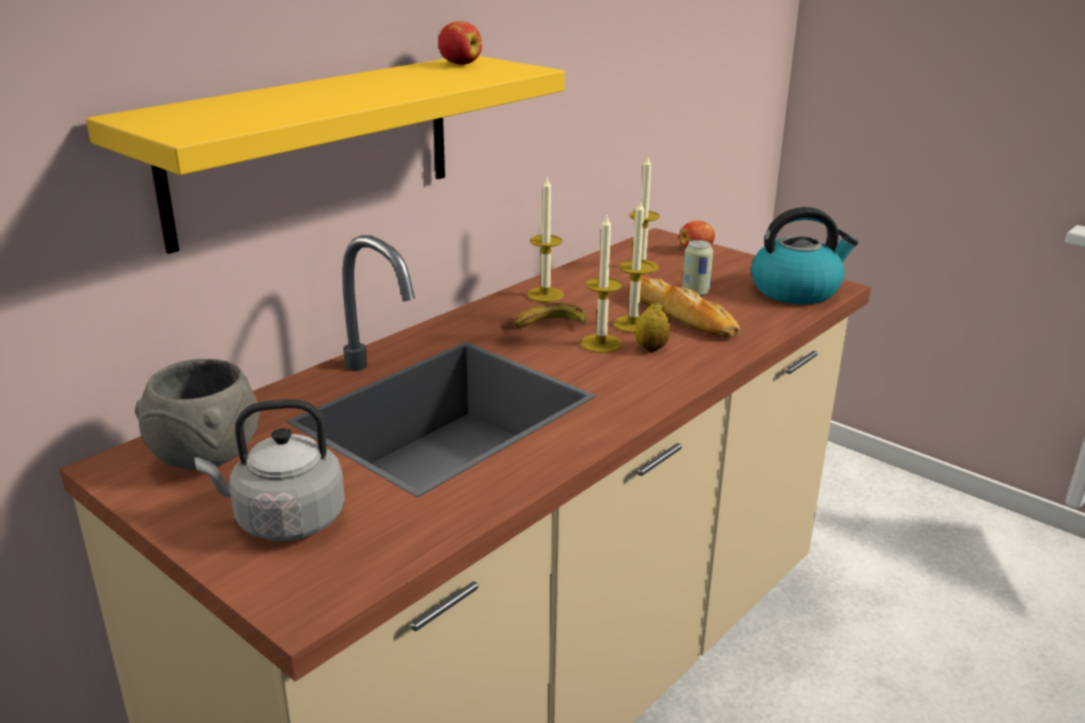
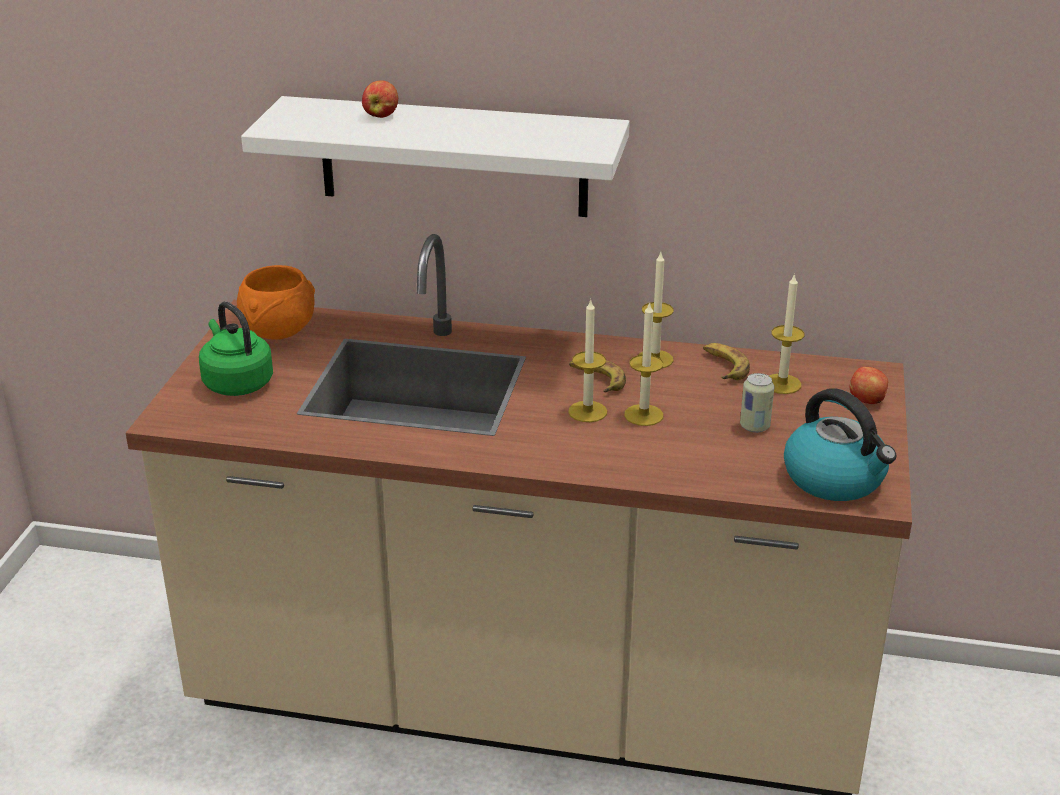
camera: 60 degrees right, 5 degrees up
yellow shelf [86,56,565,254] -> white shelf [241,96,630,217]
grey bowl [135,359,259,470] -> orange bowl [237,265,315,340]
grey kettle [195,399,345,541] -> green kettle [199,301,273,396]
apple [438,21,482,65] -> apple moved to [362,80,398,118]
bread [629,276,740,338] -> none
lemon [635,302,671,352] -> none
none -> banana [703,343,750,380]

